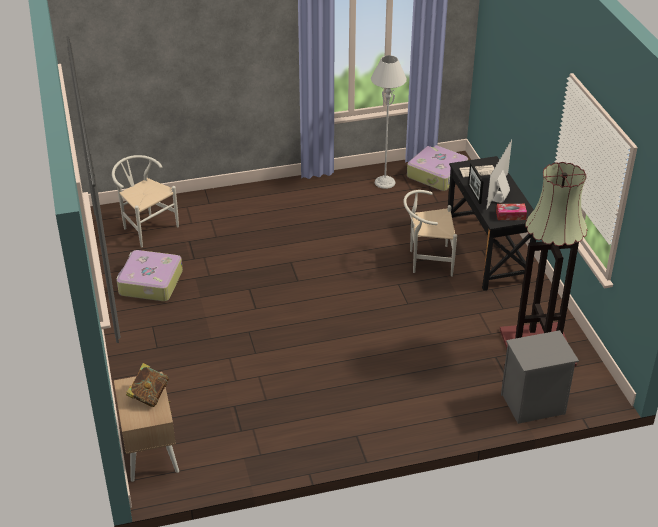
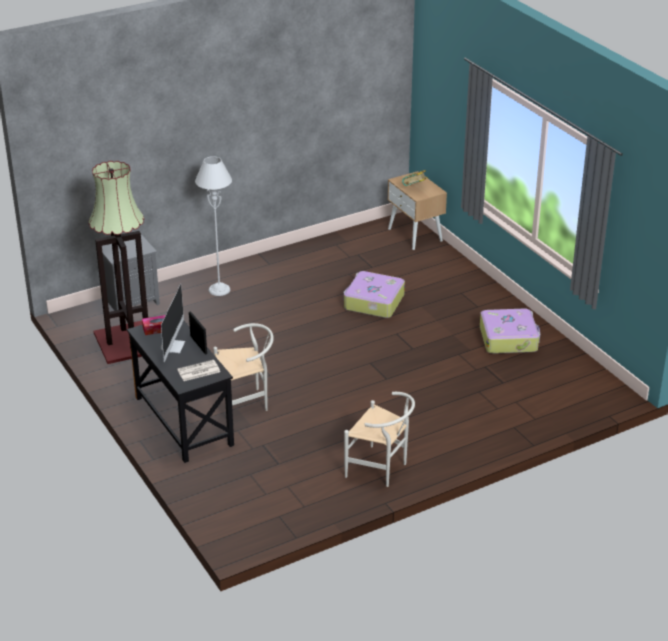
camera: 165 degrees right, 5 degrees down
white chair [112,155,179,248] -> white chair moved to [344,392,415,487]
grey floor lamp [371,55,407,189] -> grey floor lamp moved to [195,156,232,296]
suitcase [407,145,468,191] -> suitcase moved to [343,271,405,318]

